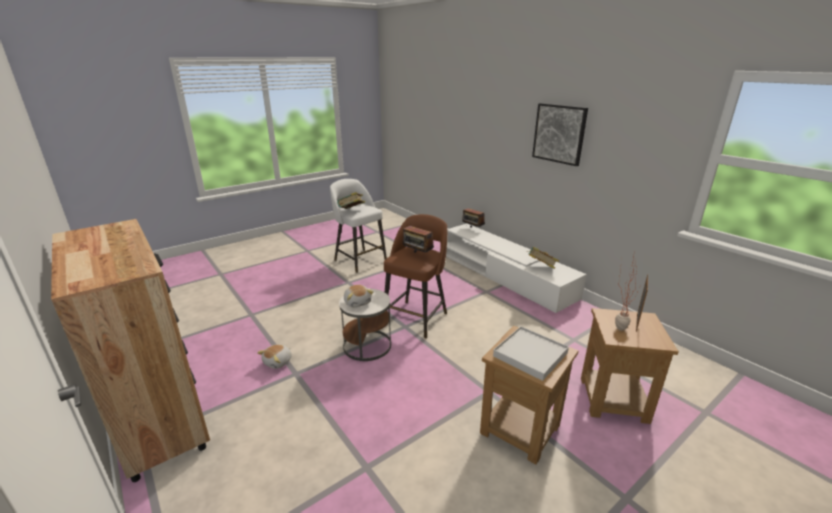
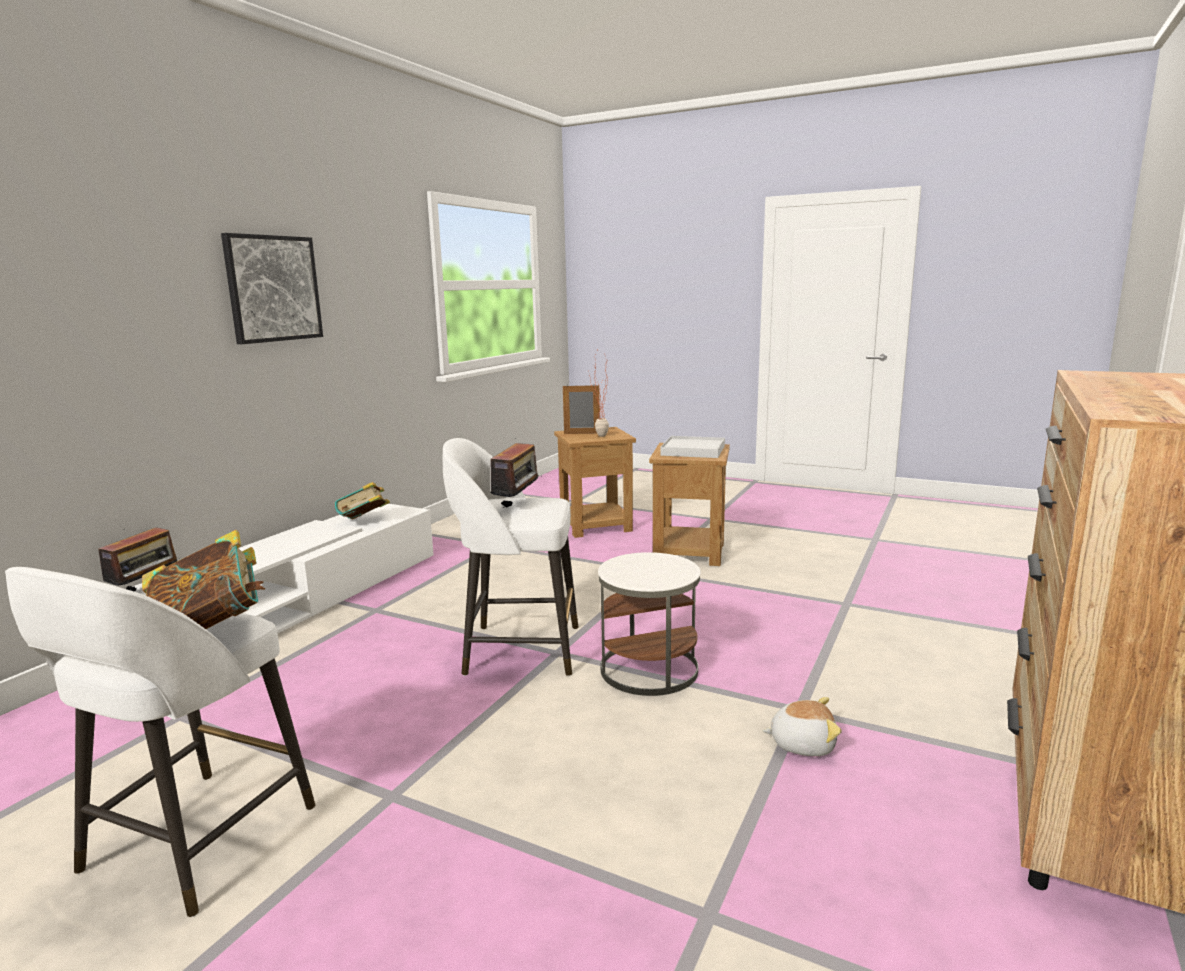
camera: 115 degrees left, 10 degrees down
plush toy [344,285,373,307] -> none
brown stool [384,214,447,338] -> white stool [443,438,578,676]

